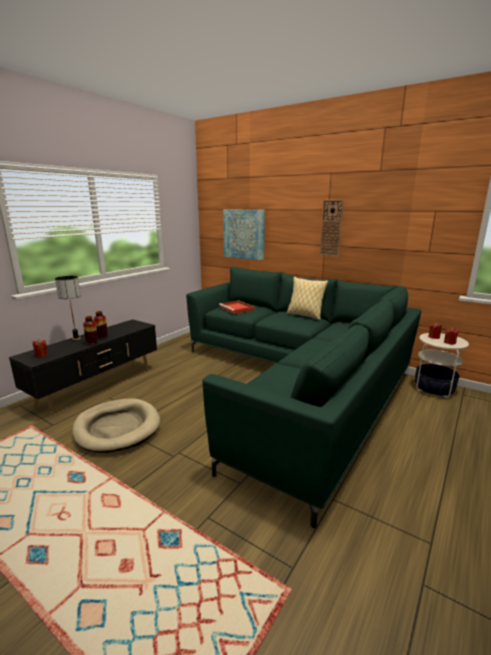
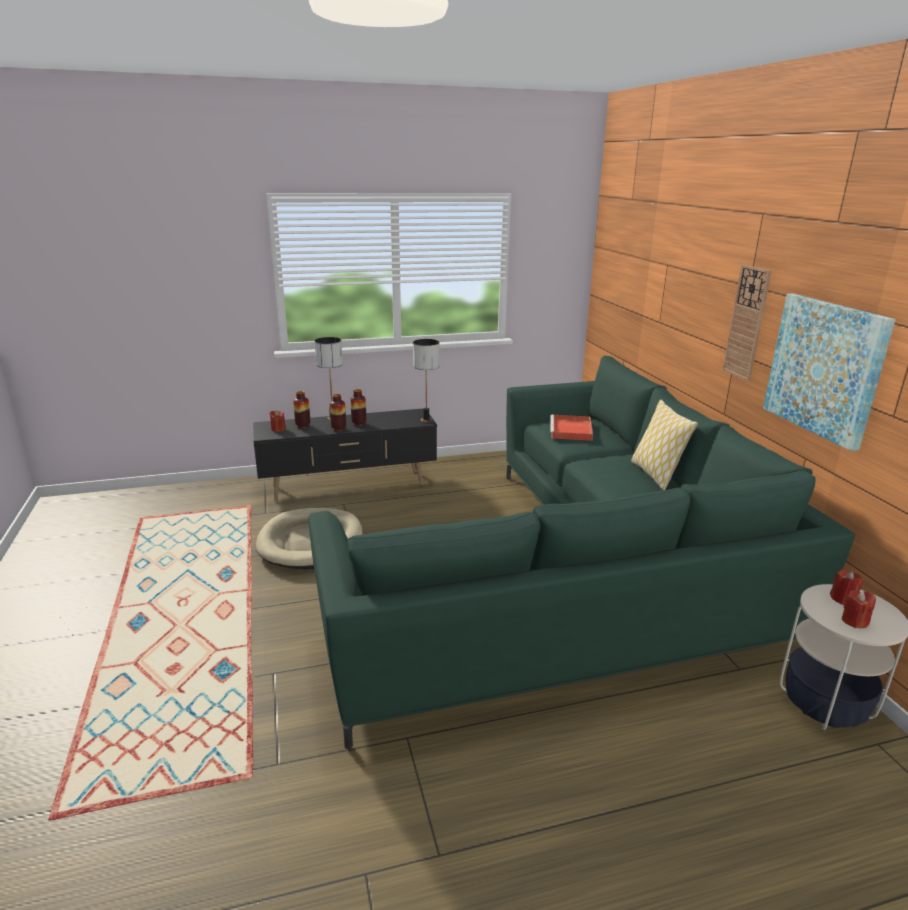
camera: 40 degrees right, 5 degrees up
picture [223,209,265,260] -> picture moved to [763,294,896,452]
none -> vase [293,391,310,429]
none -> table lamp [413,339,439,423]

